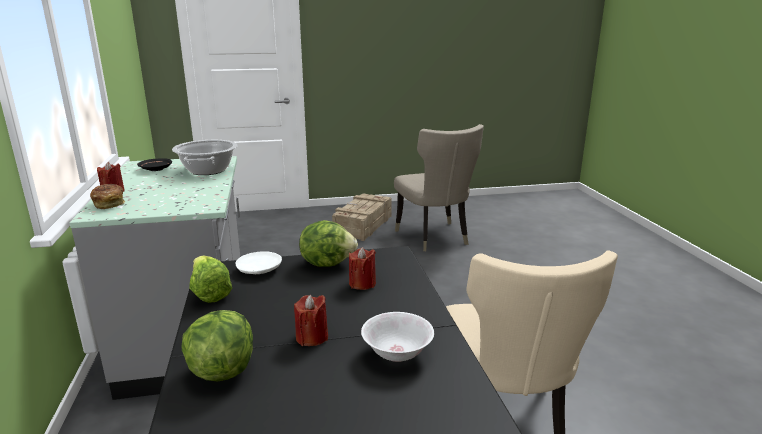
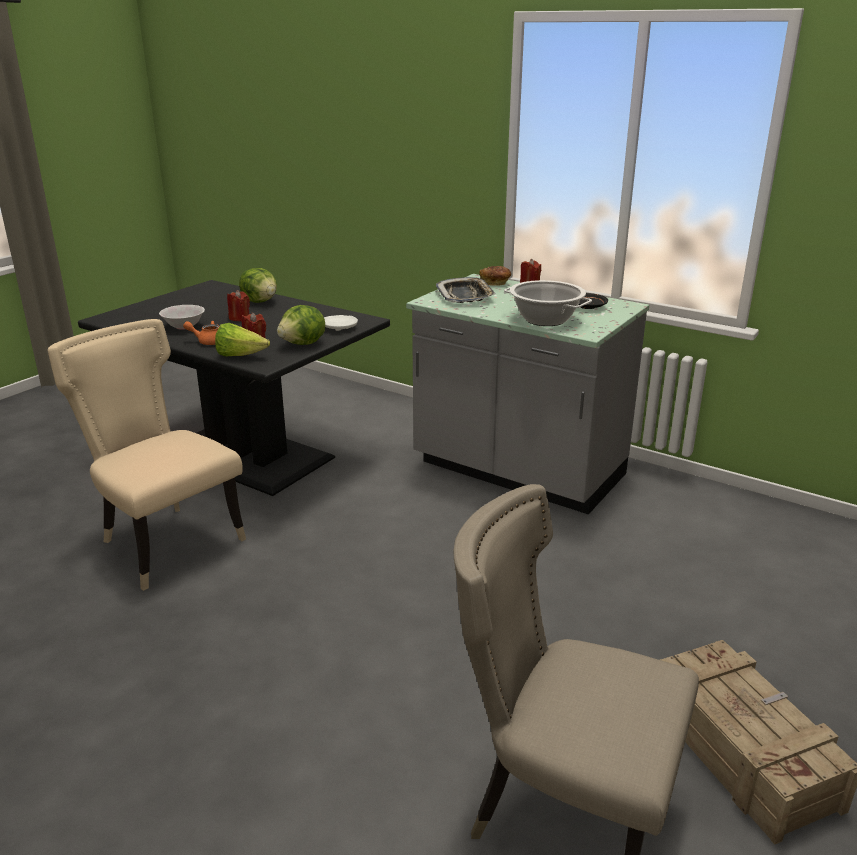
camera: 135 degrees right, 5 degrees up
lettuce [189,255,232,303] -> lettuce moved to [215,323,270,356]
none -> orange teapot [183,321,219,345]
none -> tray [436,277,496,303]

